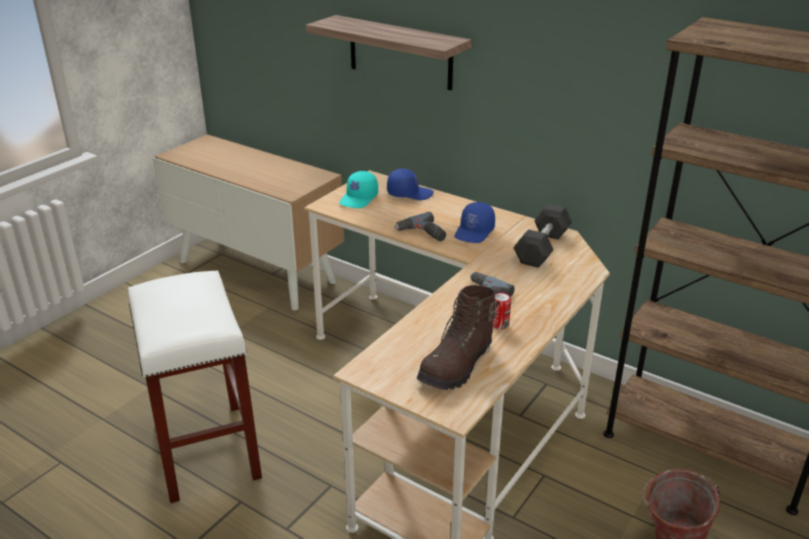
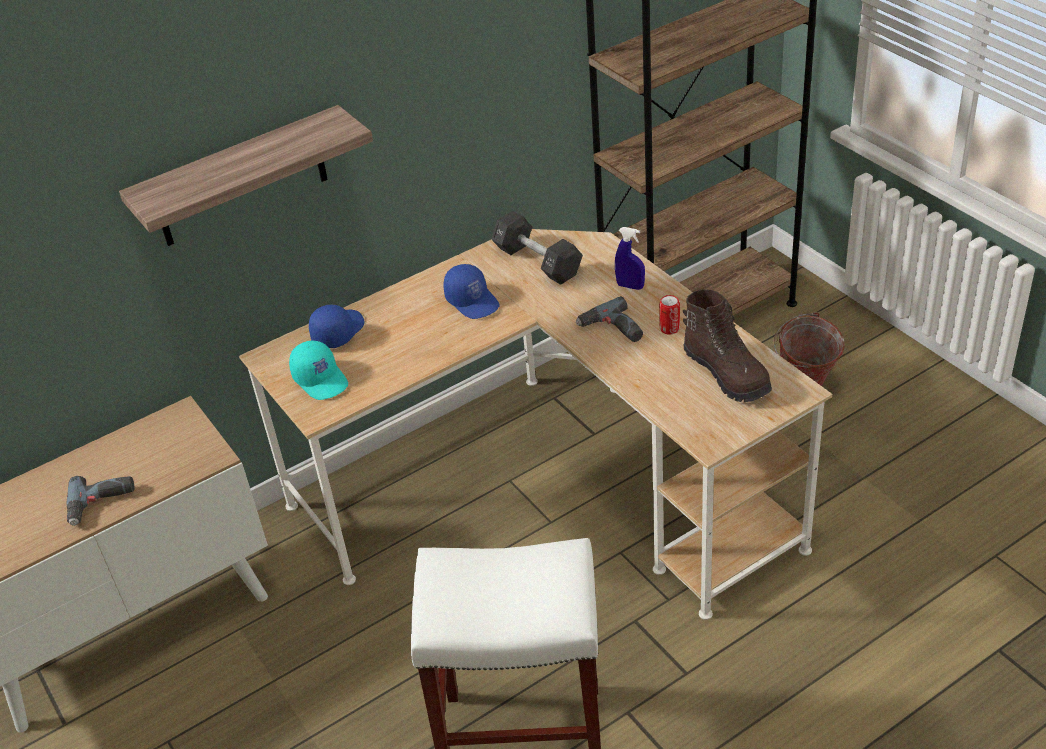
camera: 65 degrees left, 10 degrees up
power drill [394,212,446,241] -> power drill moved to [66,476,134,526]
none -> blue spray bottle [615,227,645,290]

